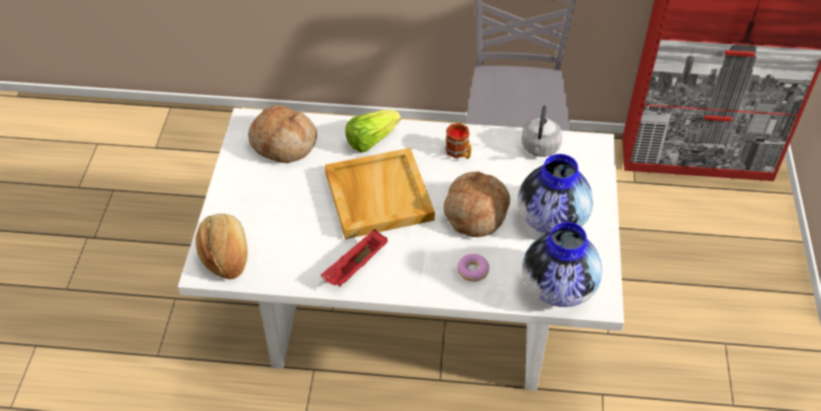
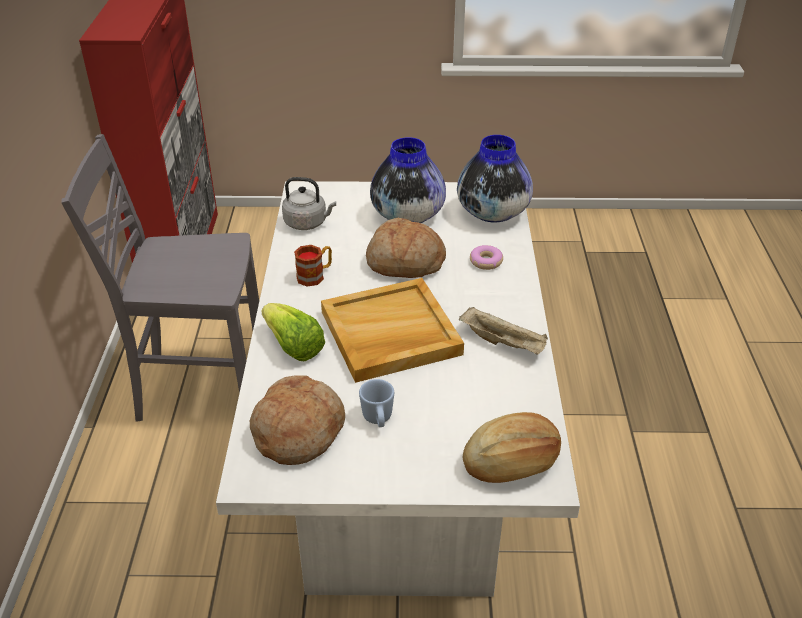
camera: 95 degrees left, 10 degrees down
red tray [321,229,388,287] -> beige tray [459,307,548,355]
none -> blue mug [359,379,394,427]

